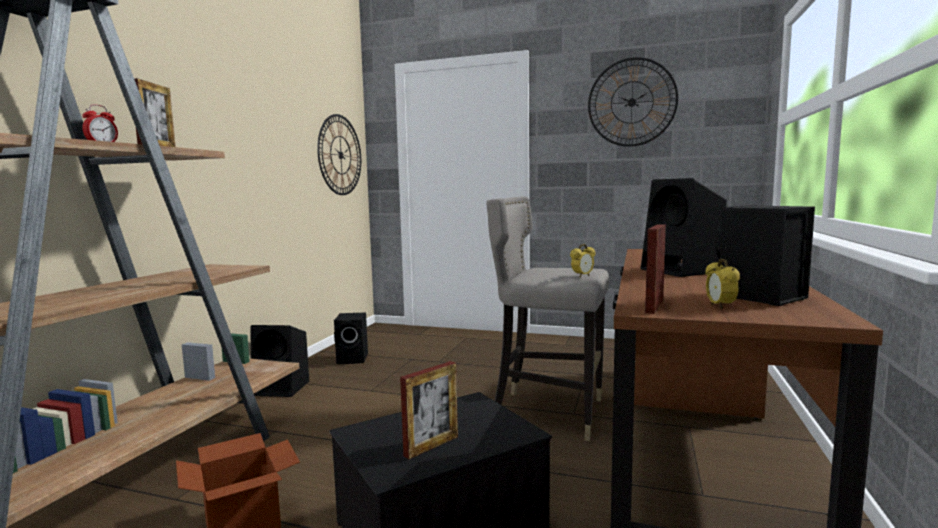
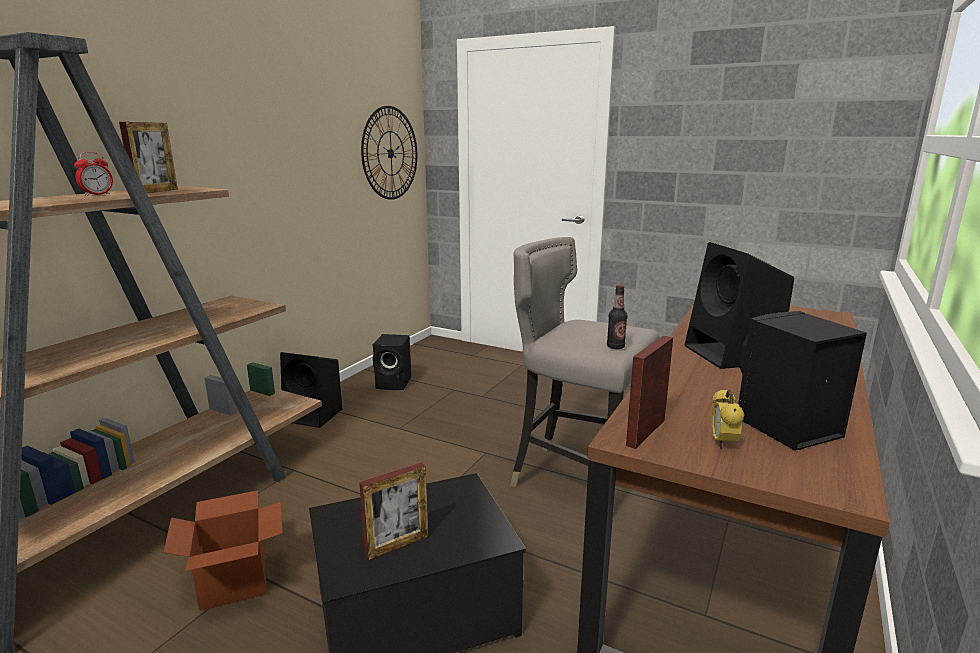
camera: 10 degrees right, 10 degrees up
alarm clock [570,244,596,277] -> bottle [607,285,627,349]
wall clock [588,57,678,147] -> none

